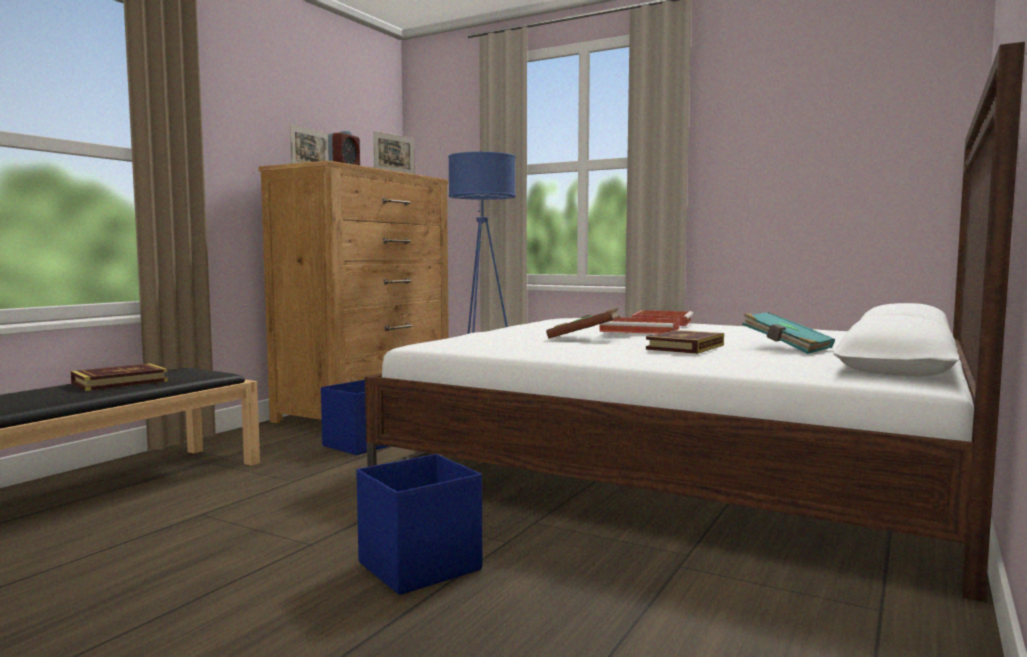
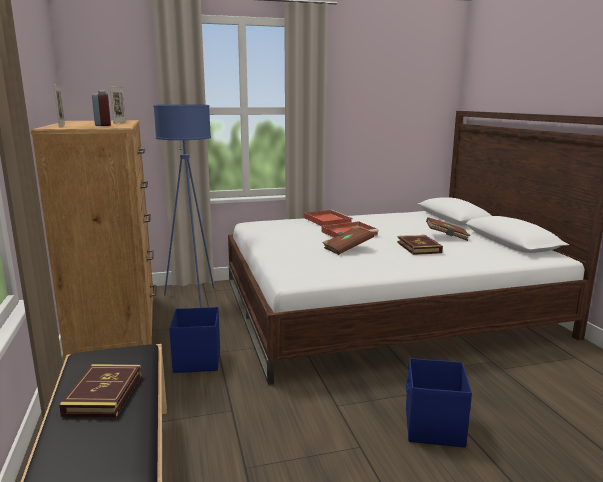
camera: 45 degrees left, 10 degrees up
turquoise book [742,312,835,354] -> brown book [426,217,471,241]

